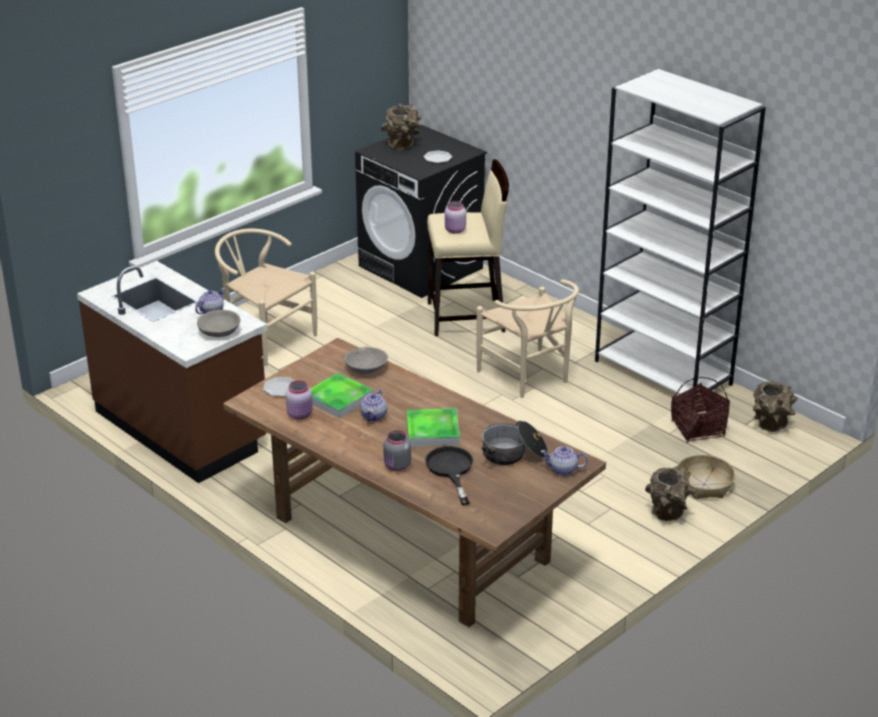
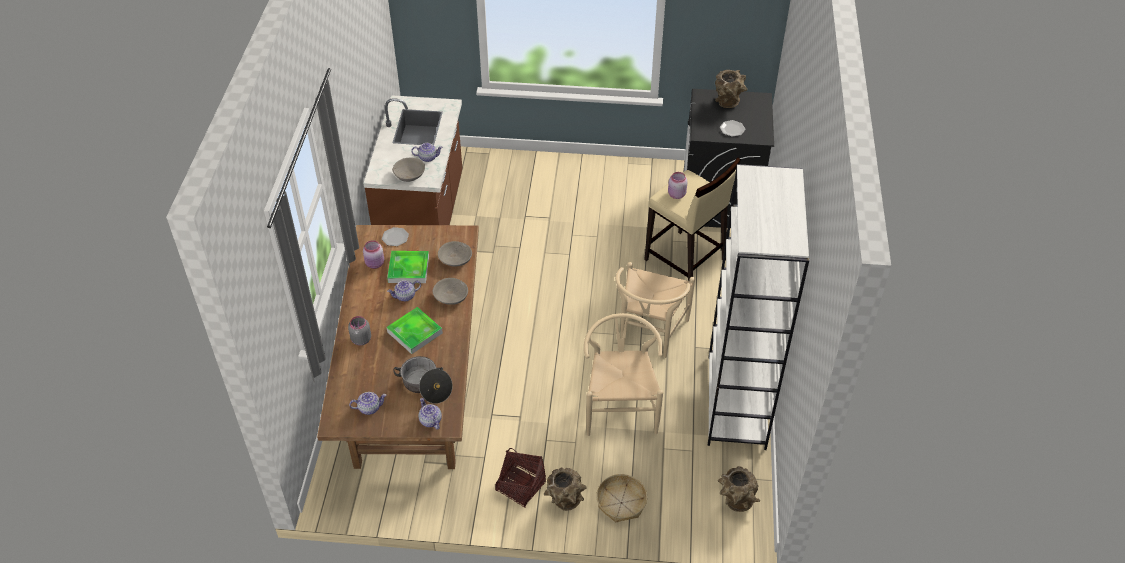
camera: 50 degrees right, 15 degrees up
beige chair [215,229,317,366] -> beige chair moved to [584,313,663,436]
black frying pan [425,446,473,505] -> none
basket [671,377,730,443] -> basket moved to [495,448,546,508]
none -> teapot [349,392,387,415]
none -> grey bowl [433,278,468,305]

